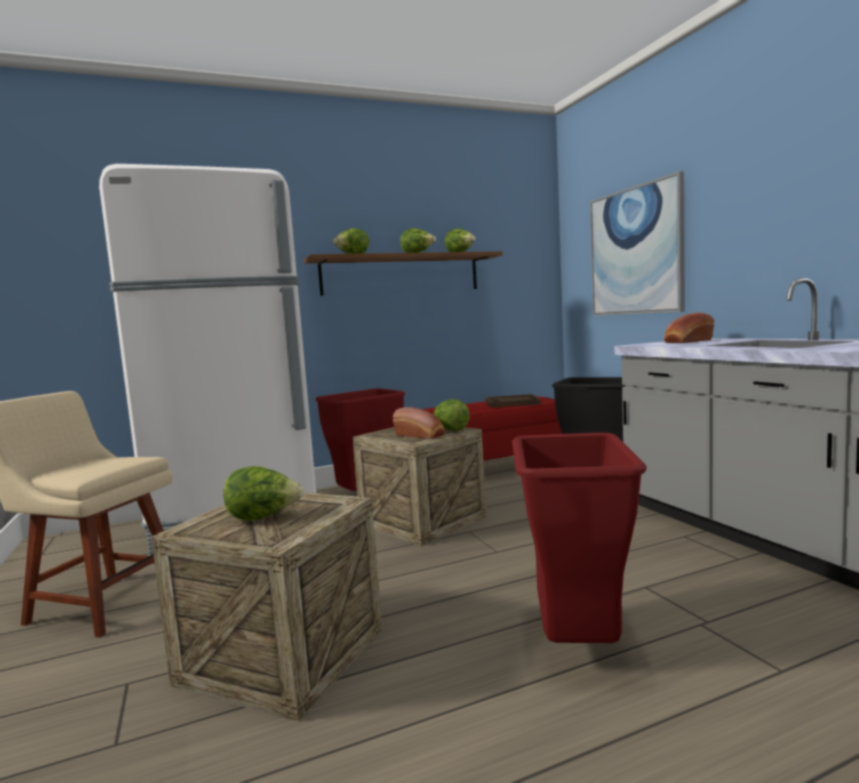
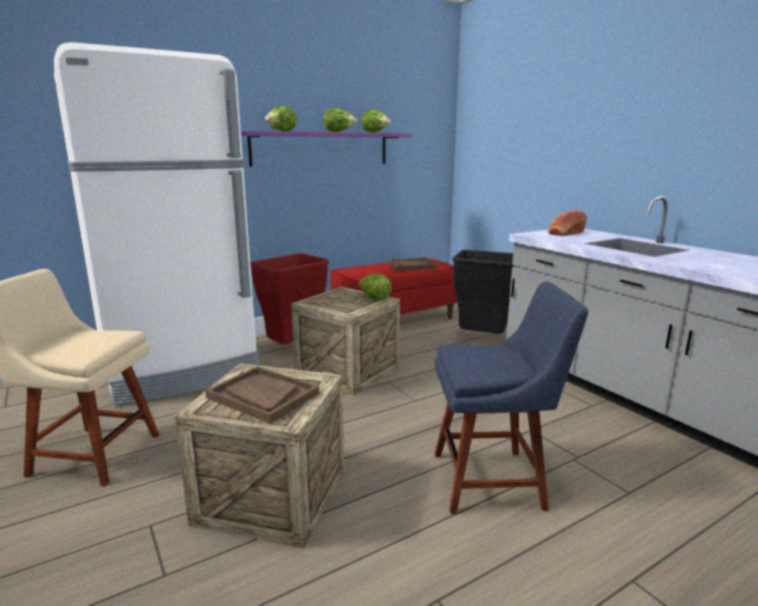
camera: 10 degrees left, 10 degrees up
lettuce [223,466,304,521] -> brown tray [205,366,319,423]
brown shelf [304,251,503,296] -> purple shelf [241,131,412,167]
bread [393,407,445,439] -> none
red trash can [512,433,646,643] -> blue chair [435,282,588,514]
picture [590,171,685,316] -> none

